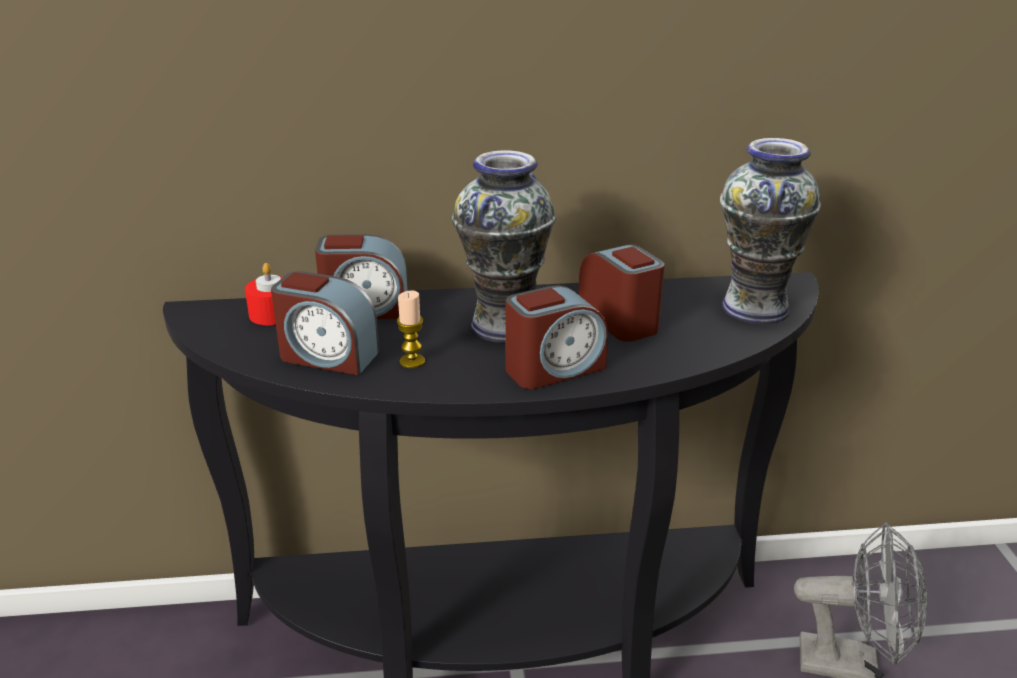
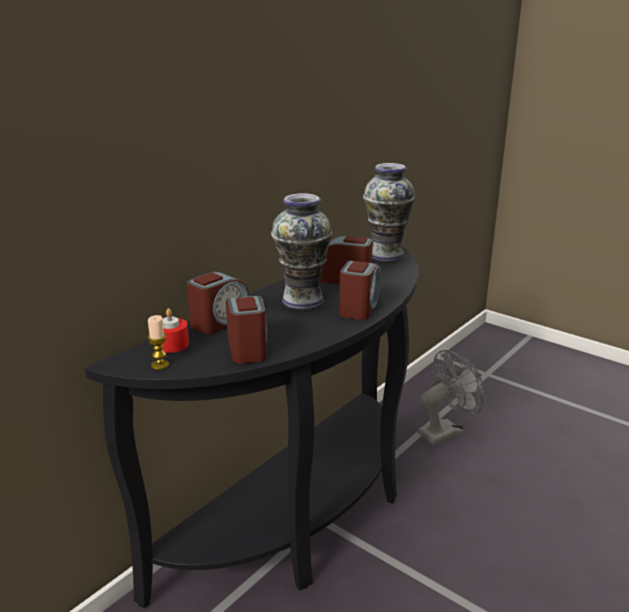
camera: 45 degrees left, 5 degrees down
alarm clock [271,271,379,375] -> alarm clock turned 75 degrees counterclockwise [226,296,267,363]
candle [397,290,425,368] -> candle moved to [148,315,169,370]

